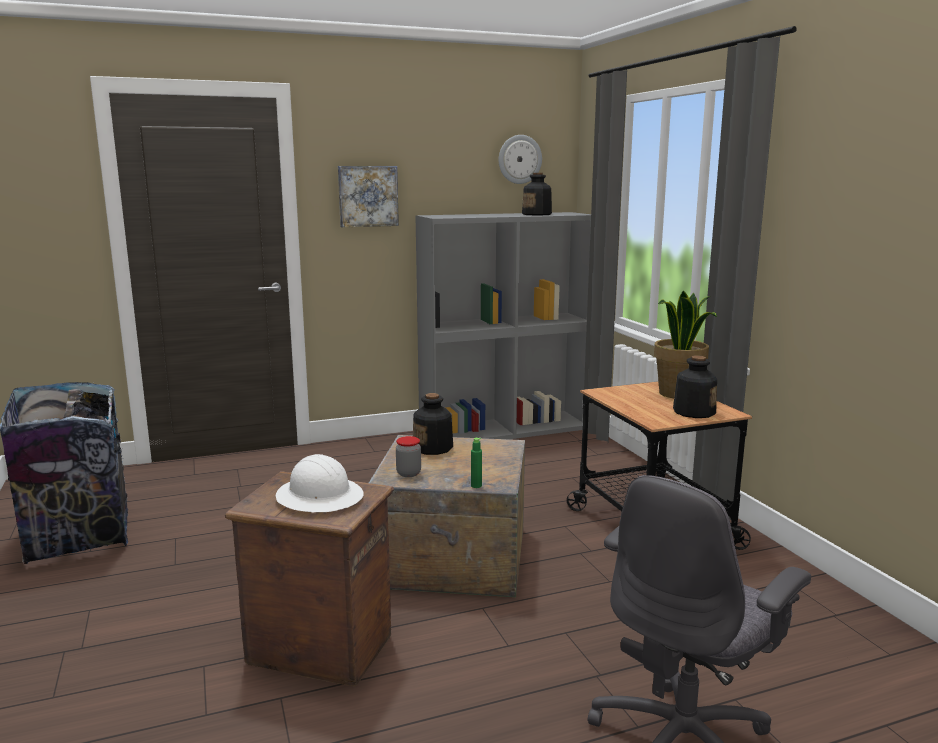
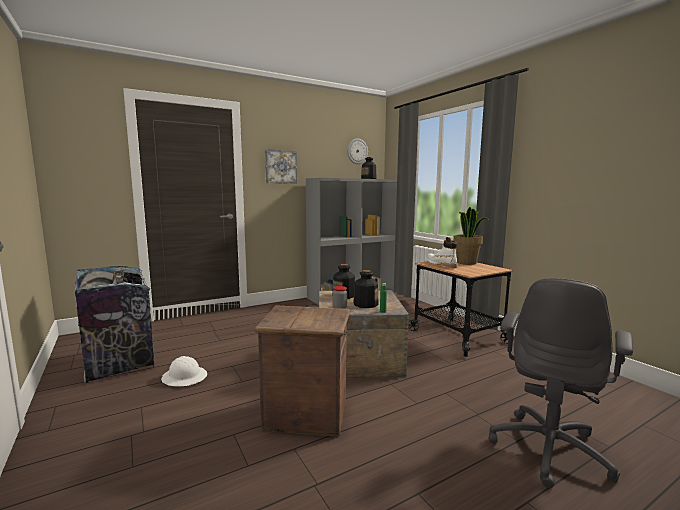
camera: 10 degrees left, 5 degrees down
white hard hat [275,454,364,513] -> white hard hat moved to [161,356,207,387]
bottle [673,355,717,418] -> bottle moved to [353,270,379,308]
none -> white boot [426,237,457,268]

